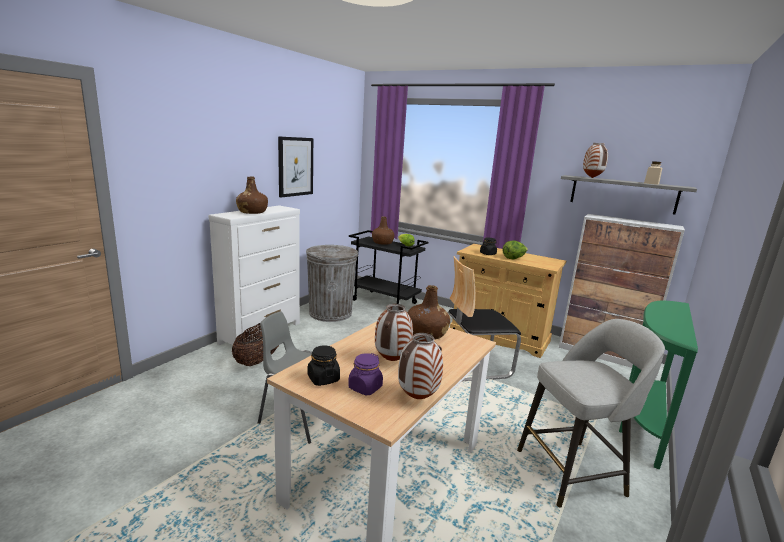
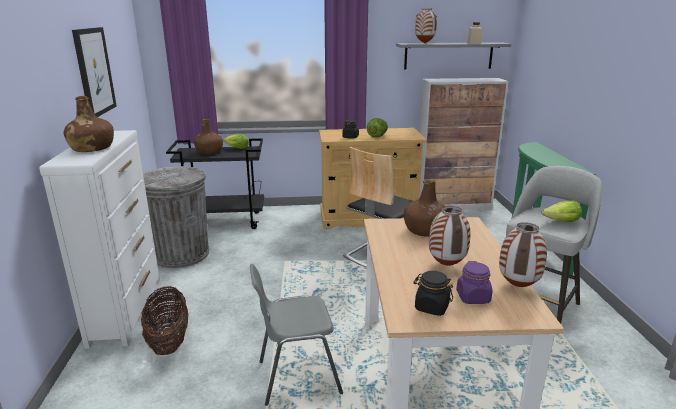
camera: 35 degrees left, 5 degrees up
none -> lettuce [542,201,582,222]

